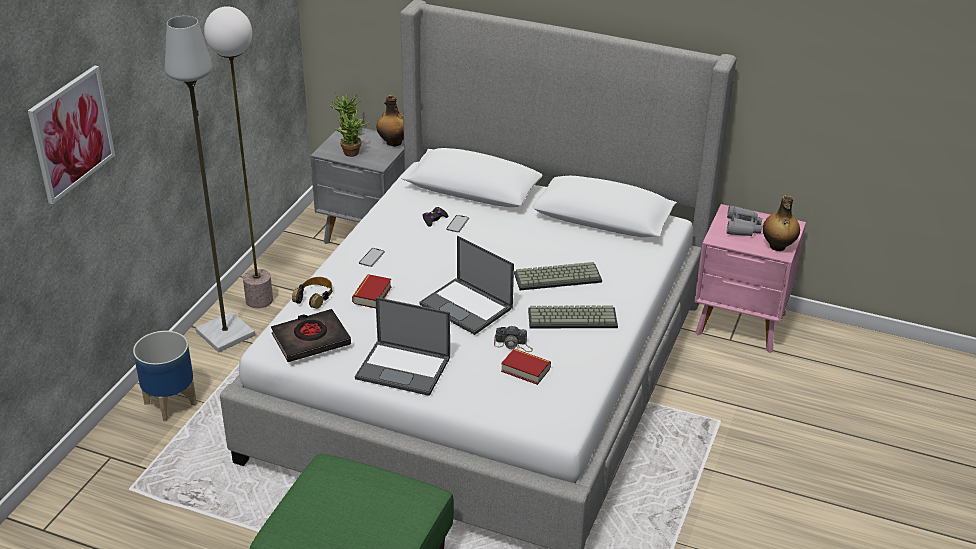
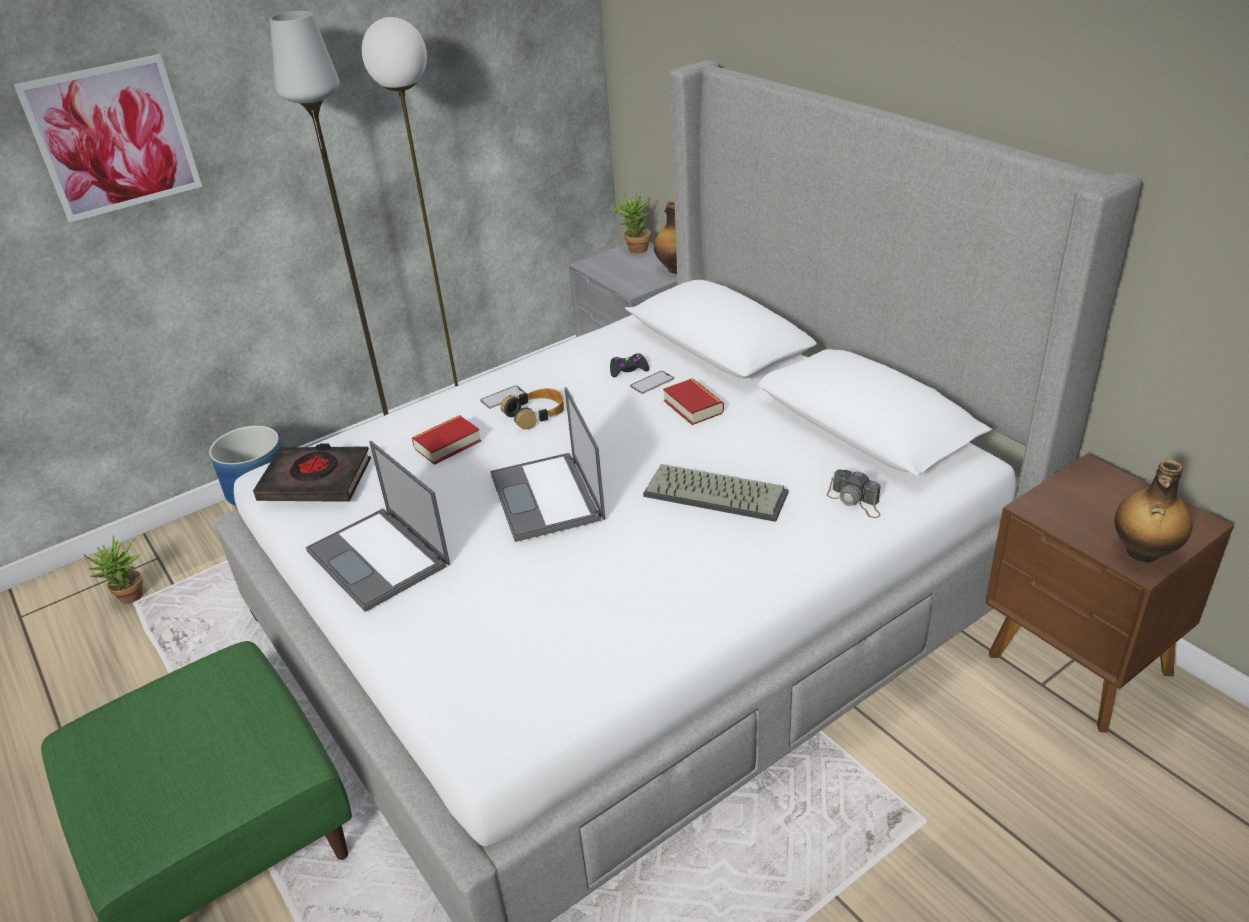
camera: 35 degrees right, 0 degrees up
headphones [292,277,332,309] -> headphones moved to [501,388,564,430]
potted plant [335,111,370,157] -> potted plant moved to [84,535,143,604]
camera [494,326,533,352] -> camera moved to [827,470,881,518]
book [501,349,551,385] -> book moved to [663,378,724,425]
keyboard [528,305,618,328] -> none
pink nightstand [695,204,806,353] -> brown nightstand [985,454,1234,733]
grey binoculars [726,206,762,236] -> none

